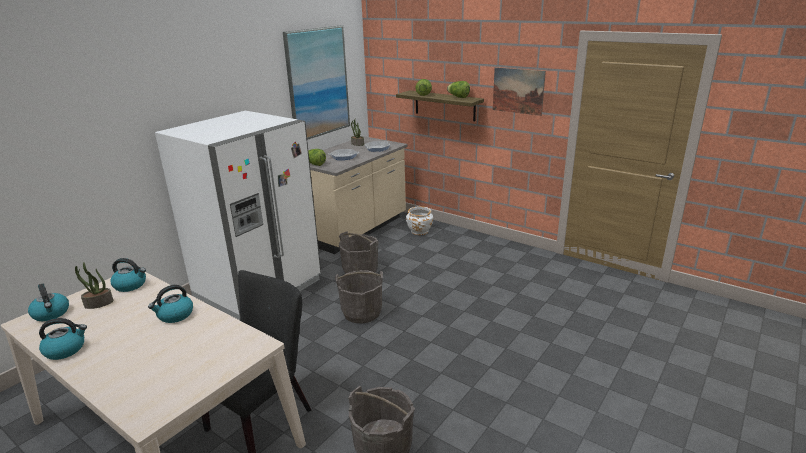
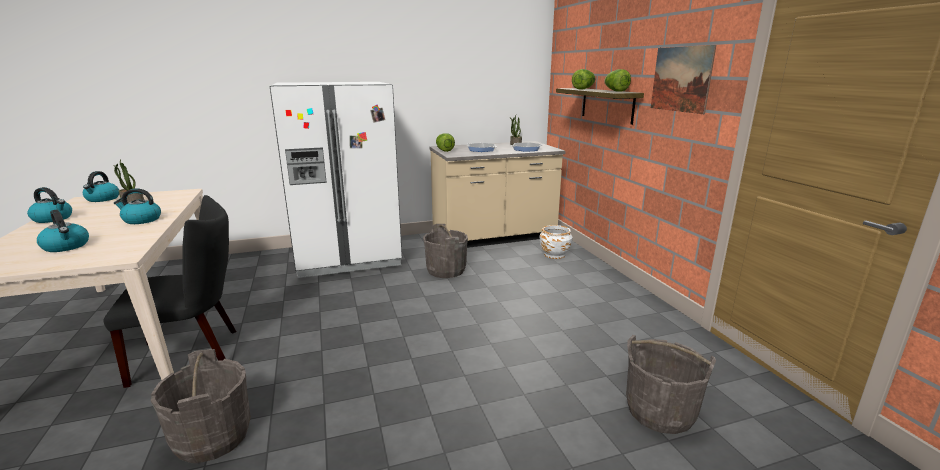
camera: 35 degrees right, 5 degrees down
kettle [110,258,146,292] -> kettle moved to [37,210,89,252]
picture [283,25,350,140] -> none
grey bucket [335,270,383,323] -> grey bucket moved to [626,335,716,434]

